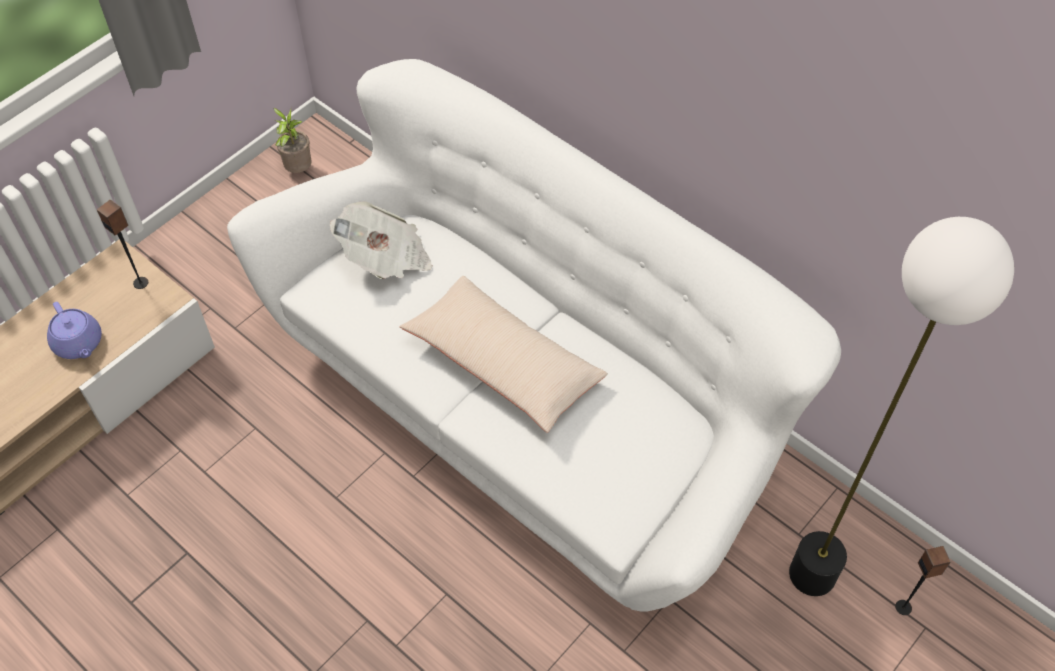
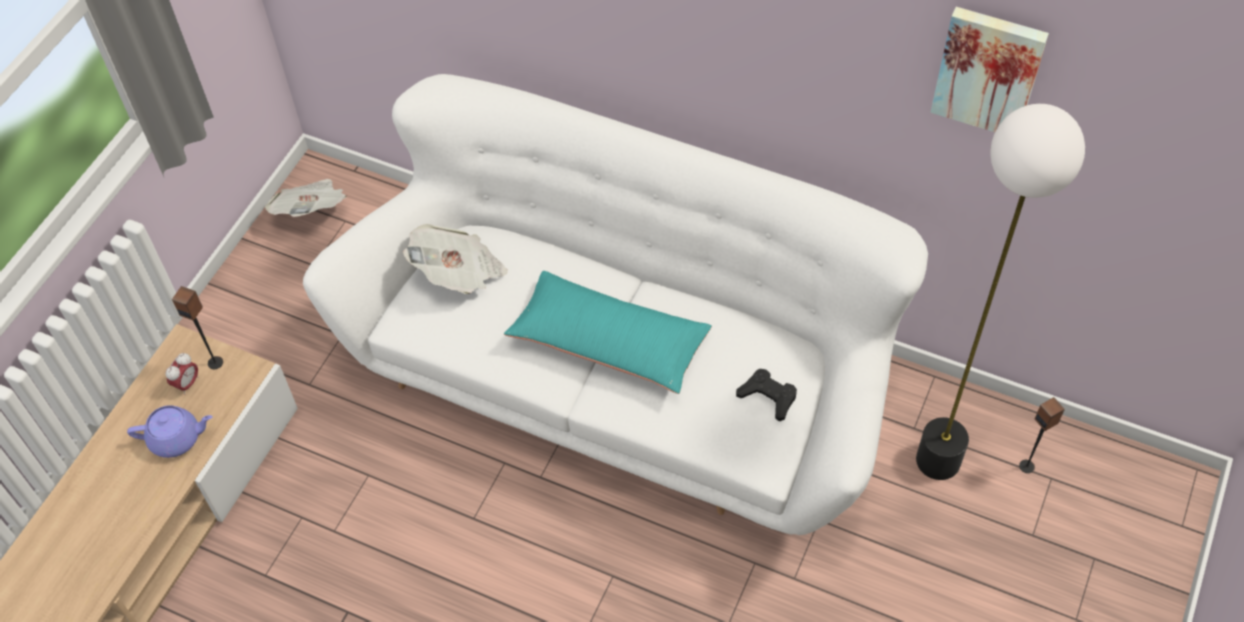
camera: 15 degrees left, 0 degrees up
purple teapot [47,302,102,359] -> purple teapot turned 45 degrees counterclockwise [127,405,213,458]
potted plant [274,108,312,173] -> newspaper [265,179,347,217]
beige pillow [399,276,608,433] -> turquoise pillow [504,271,712,394]
none -> alarm clock [165,353,199,395]
none -> black game controller [736,369,797,421]
none -> picture [931,7,1049,132]

